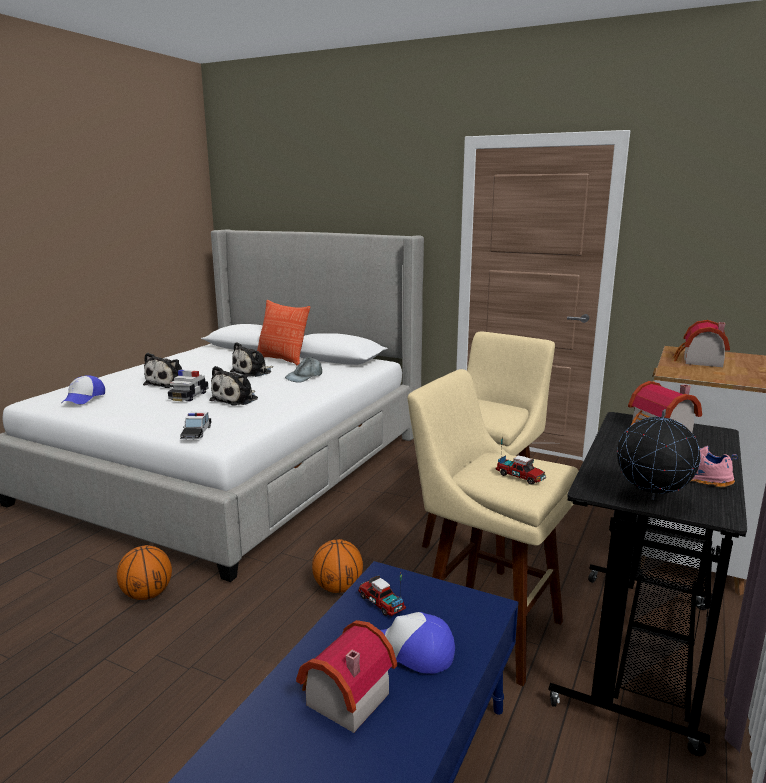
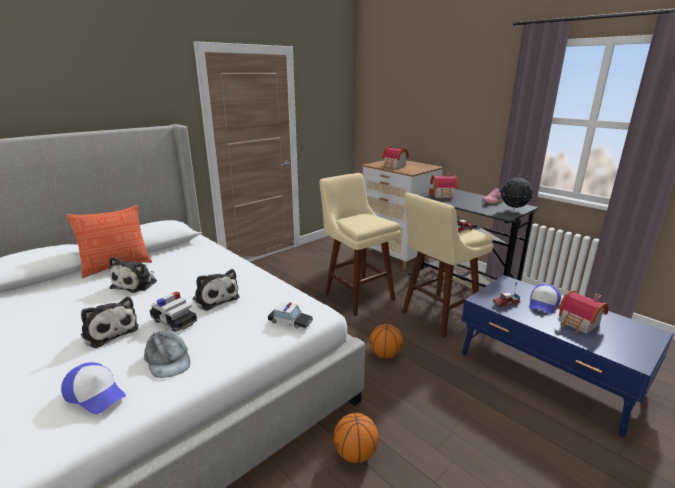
camera: 70 degrees left, 5 degrees up
plush toy [230,342,273,377] -> plush toy turned 45 degrees clockwise [109,257,157,293]
grey cap [285,357,322,383] -> grey cap moved to [144,331,190,378]

